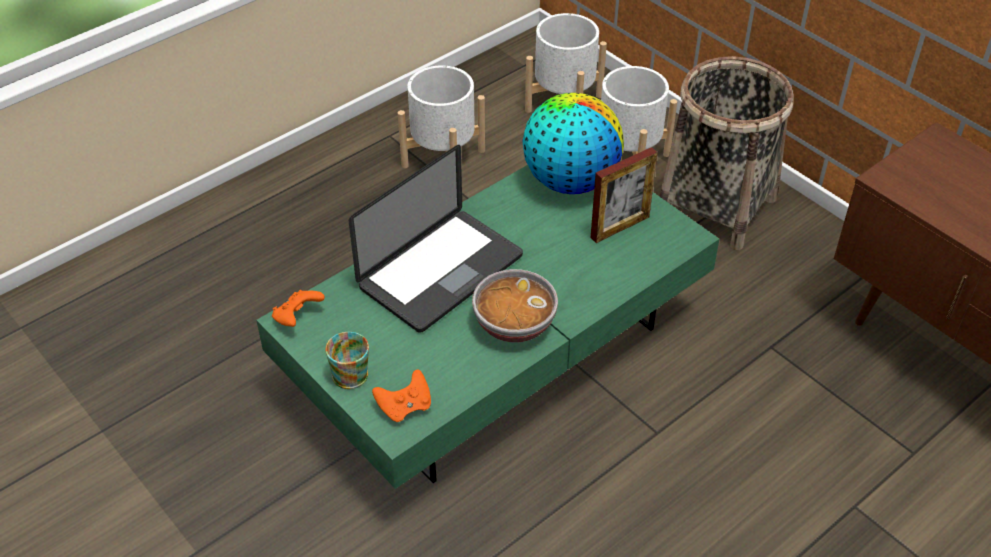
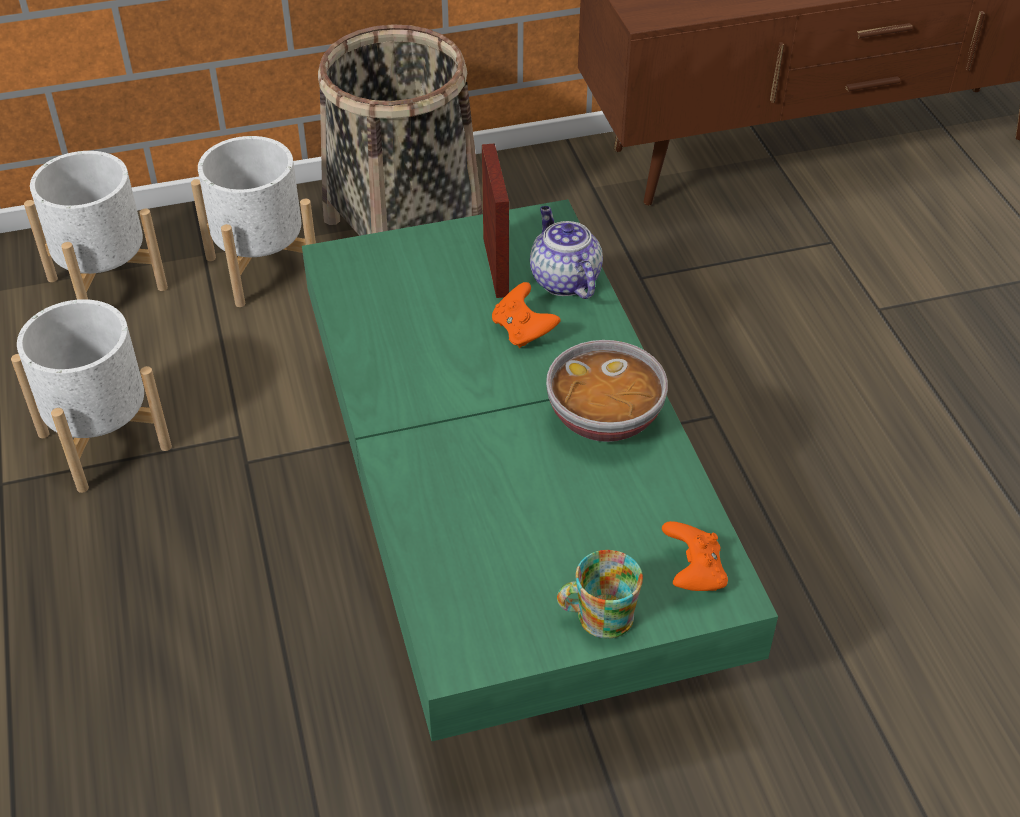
camera: 65 degrees left, 0 degrees up
orange game controller [272,290,325,327] -> orange game controller moved to [492,282,561,348]
laptop [349,145,523,333] -> none
globe [523,93,624,194] -> none
none -> teapot [530,206,603,299]

